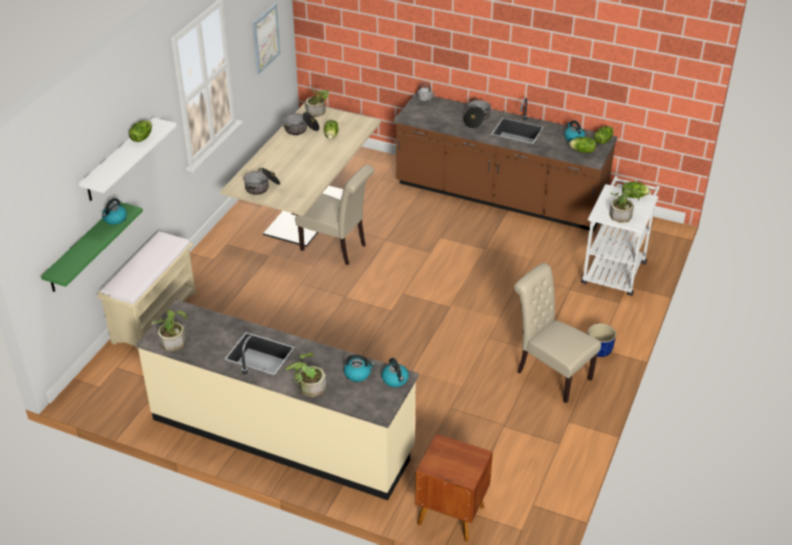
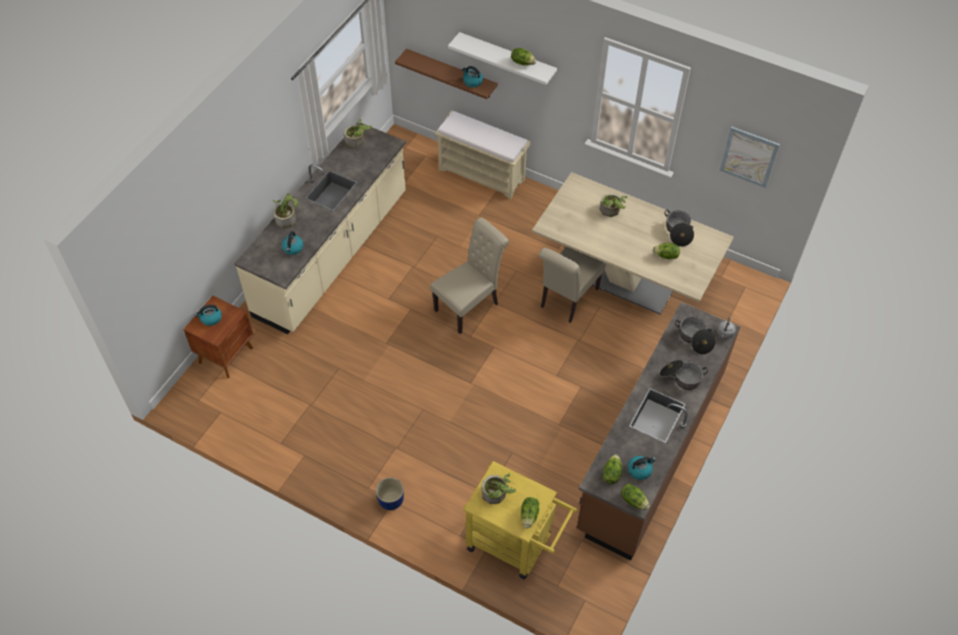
camera: 95 degrees right, 15 degrees up
green shelf [41,202,143,292] -> brown shelf [395,49,498,99]
cooking pot [244,168,280,195] -> cooking pot moved to [675,316,716,355]
potted plant [305,90,329,117] -> potted plant moved to [600,193,628,217]
kettle [382,358,409,387] -> kettle moved to [195,305,222,326]
beige chair [514,263,601,403] -> beige chair moved to [430,217,509,334]
white cart [581,176,659,296] -> yellow cart [463,461,577,579]

